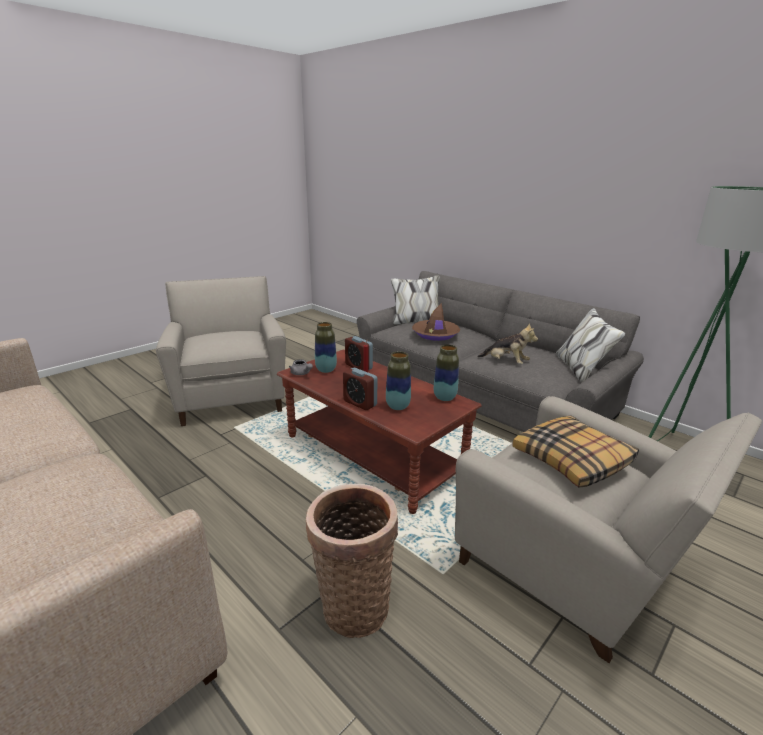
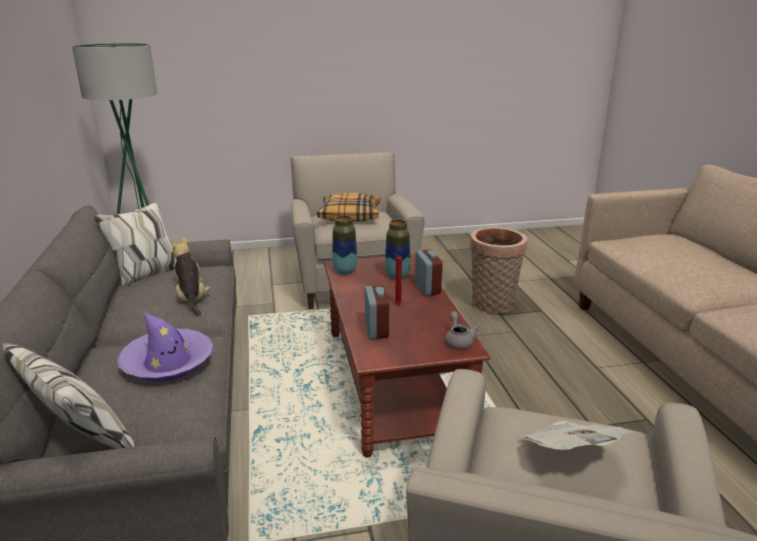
camera: 145 degrees left, 0 degrees up
vase [315,322,337,373] -> none
brown hat [412,303,460,341] -> purple hat [117,313,213,382]
none -> newspaper [521,421,633,450]

